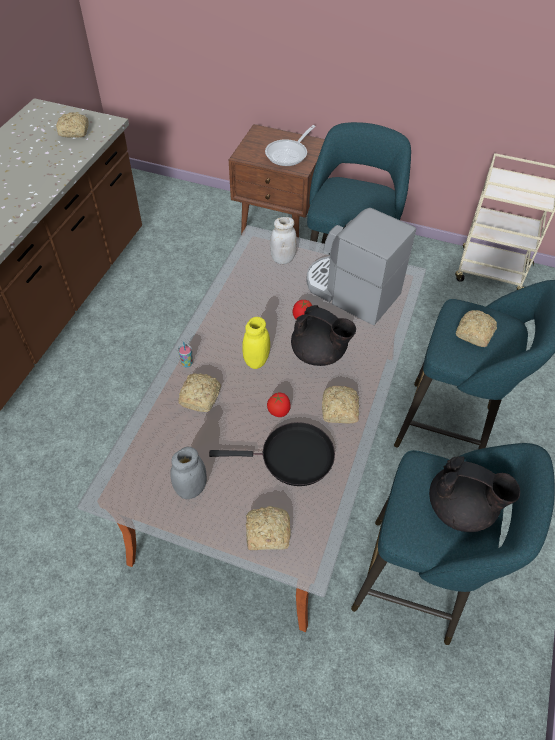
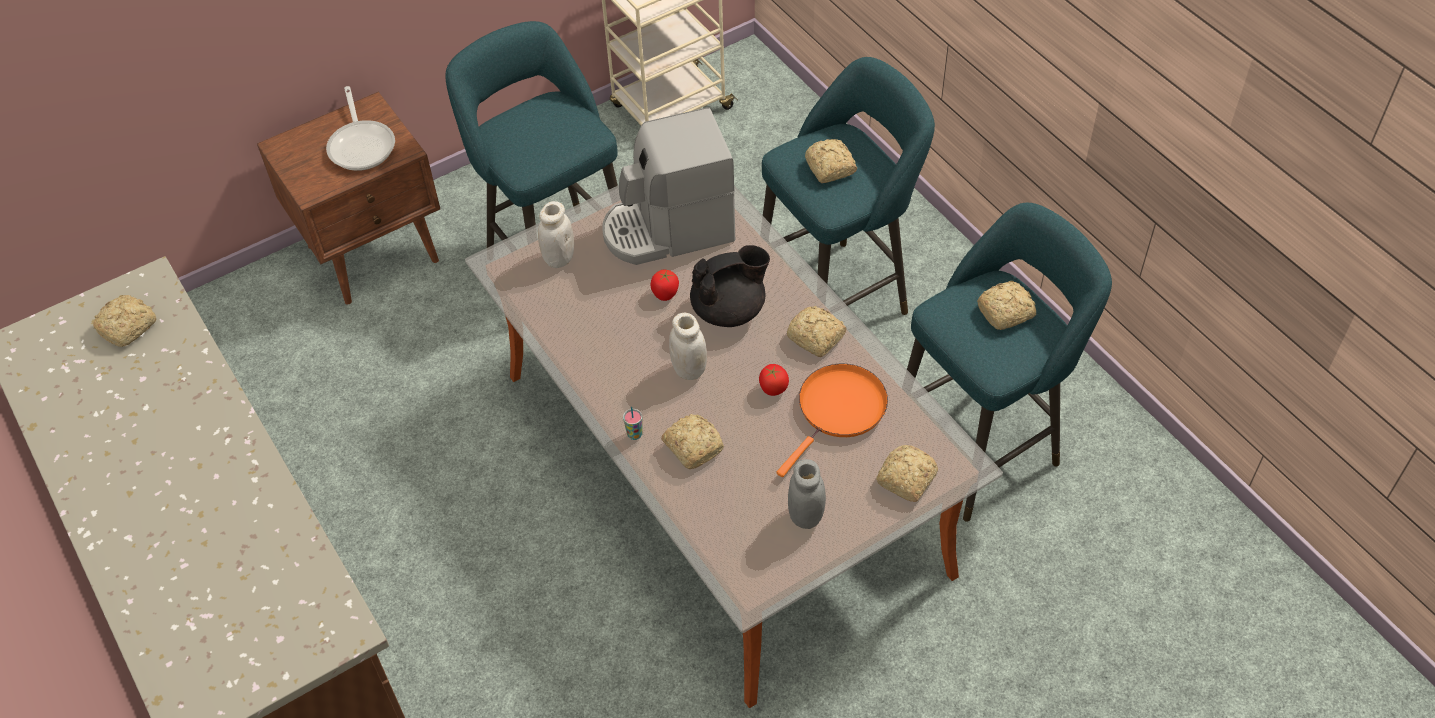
camera: 50 degrees left, 0 degrees up
black frying pan [209,422,335,486] -> orange frying pan [776,364,888,477]
yellow jar [242,317,270,369] -> white jar [669,313,707,380]
black teapot [429,457,520,532] -> bread [977,281,1036,330]

